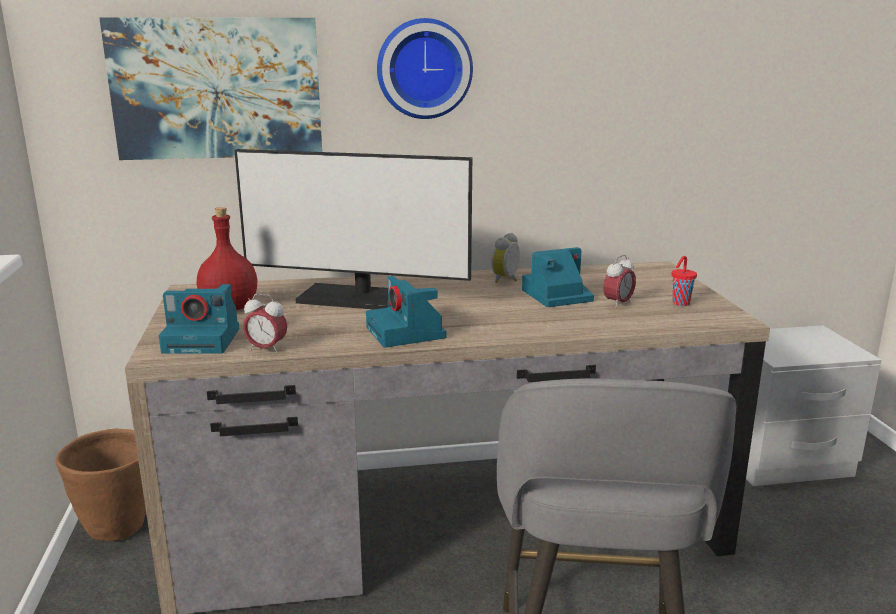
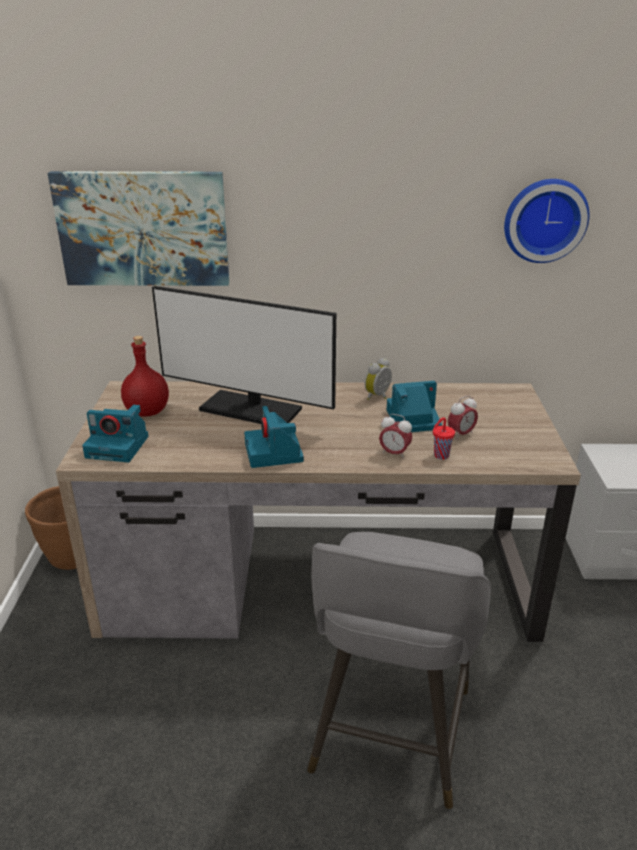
camera: 10 degrees right, 10 degrees up
alarm clock [243,294,287,354] -> alarm clock moved to [379,414,412,459]
wall clock [377,18,473,119] -> wall clock moved to [504,179,590,263]
red cup [672,256,697,306] -> red cup moved to [433,417,455,460]

